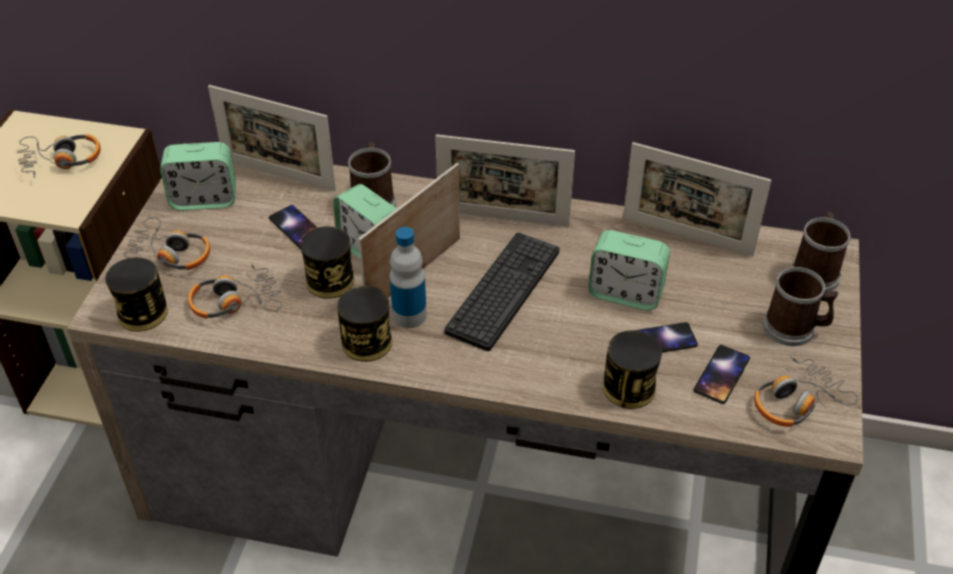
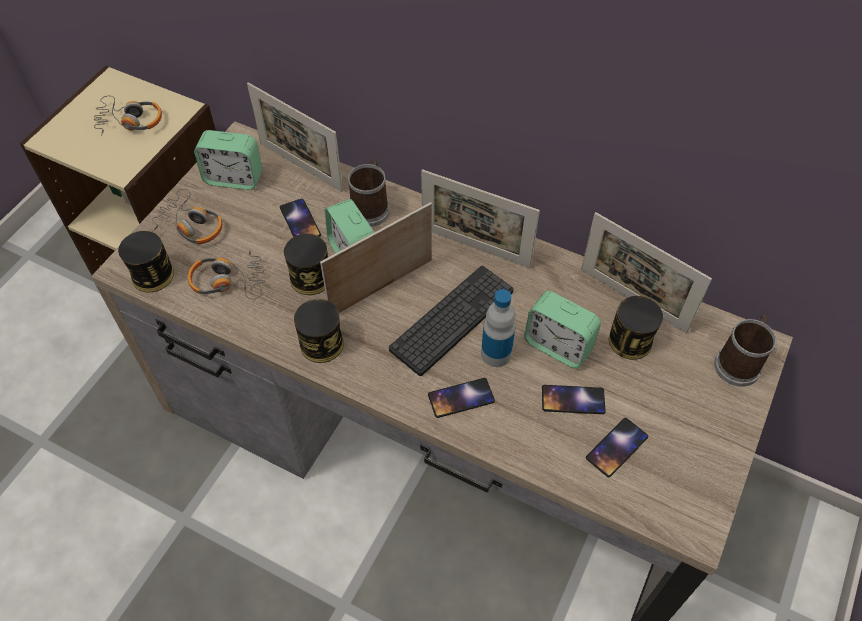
camera: 15 degrees right, 10 degrees up
bottle [390,227,427,328] -> bottle moved to [481,289,515,367]
can [603,330,662,409] -> can moved to [609,296,663,360]
headphones [754,356,858,427] -> none
mug [763,267,838,346] -> none
none -> phone [428,378,495,418]

